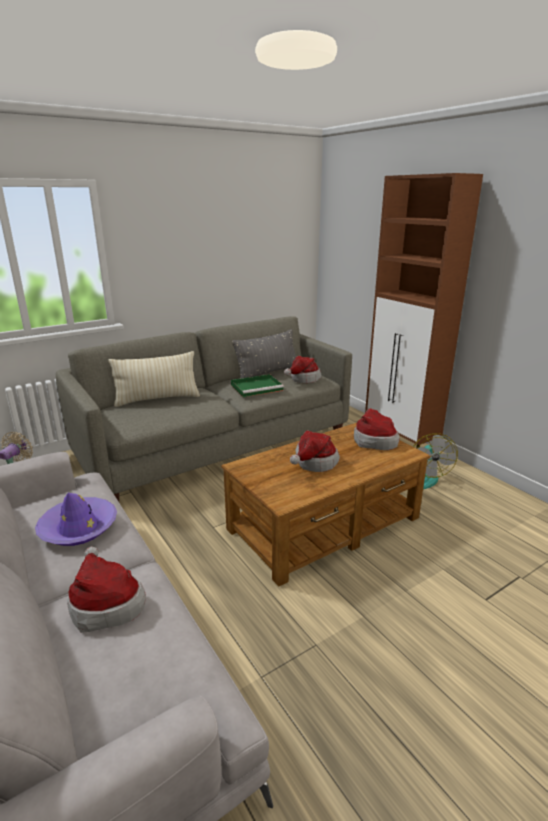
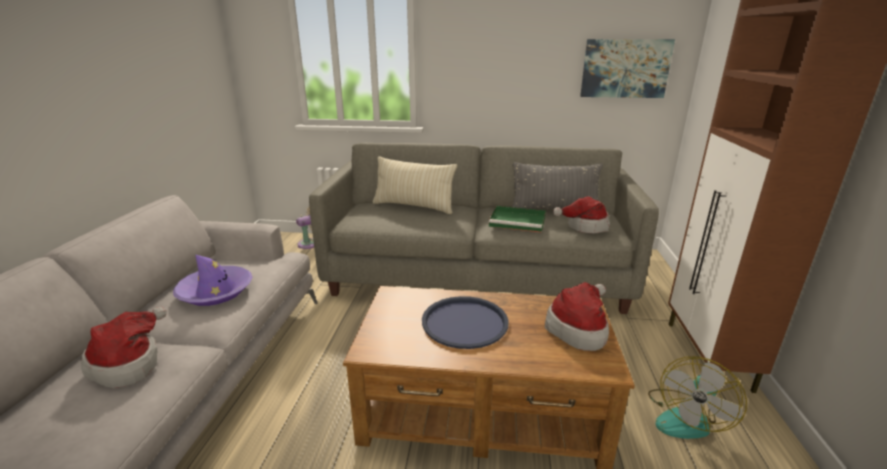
camera: 40 degrees right, 0 degrees up
hat [290,430,340,472] -> blue tray [422,296,509,349]
none -> picture [580,39,675,98]

